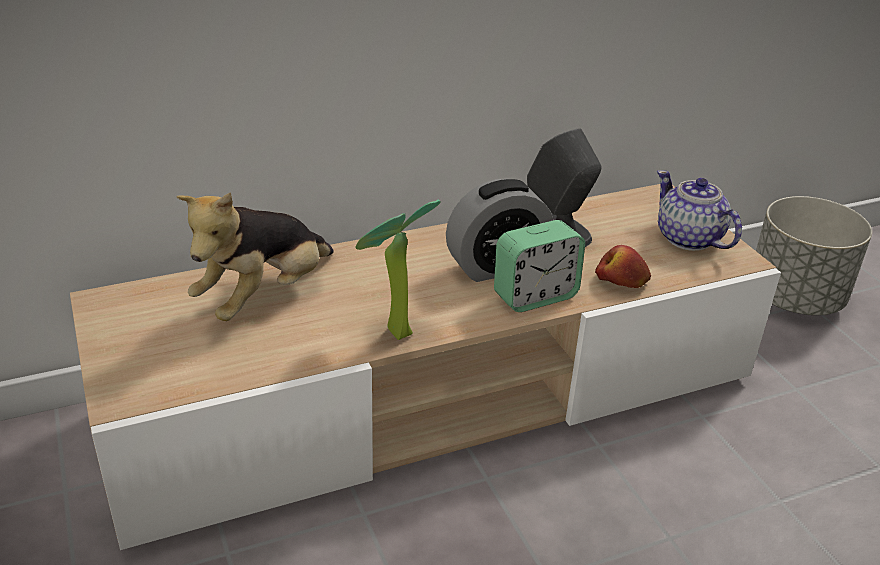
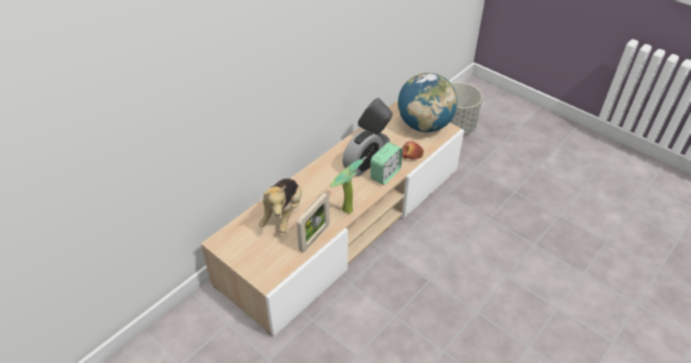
camera: 25 degrees left, 10 degrees up
teapot [657,170,742,251] -> globe [398,73,457,132]
none -> picture frame [297,193,330,252]

